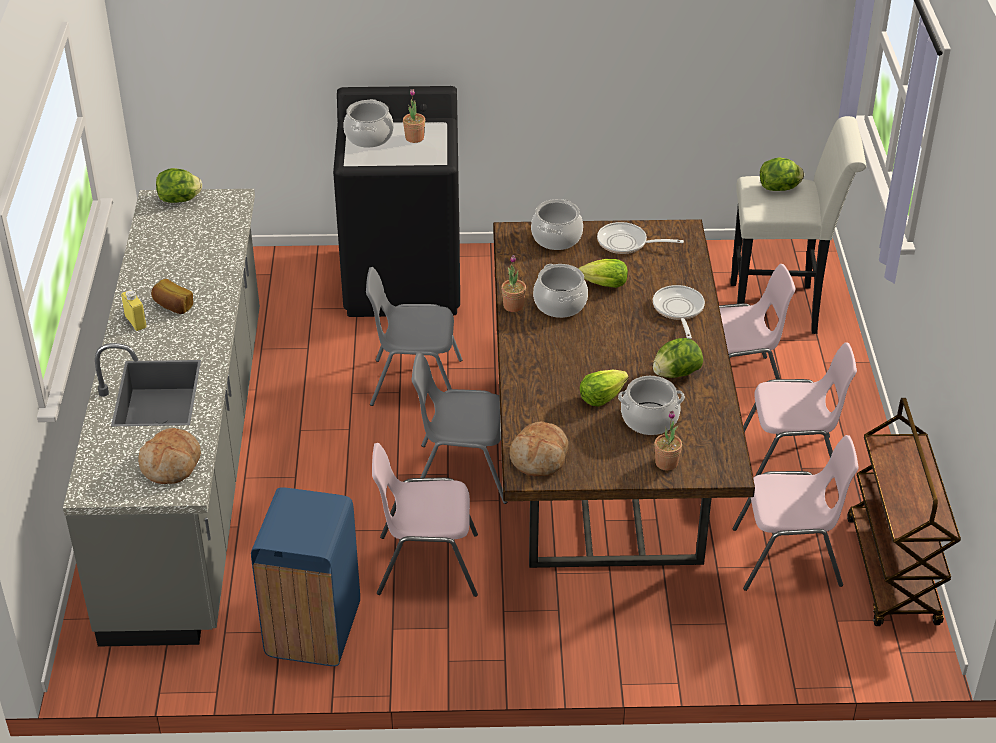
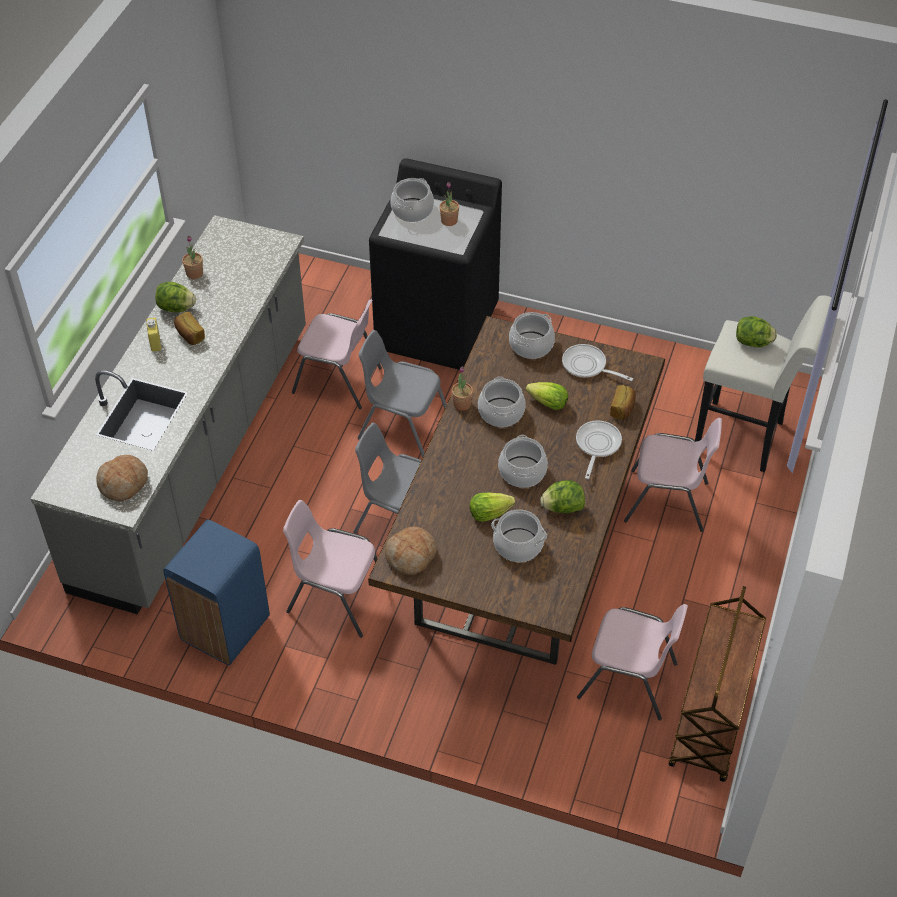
camera: 20 degrees right, 10 degrees up
lettuce [156,168,202,203] -> lettuce moved to [155,282,196,313]
potted plant [654,411,682,471] -> potted plant moved to [182,236,203,279]
pink chair [743,342,857,476] -> pink chair moved to [292,299,382,409]
none -> cooking pot [498,435,548,488]
none -> bread [610,385,636,420]

